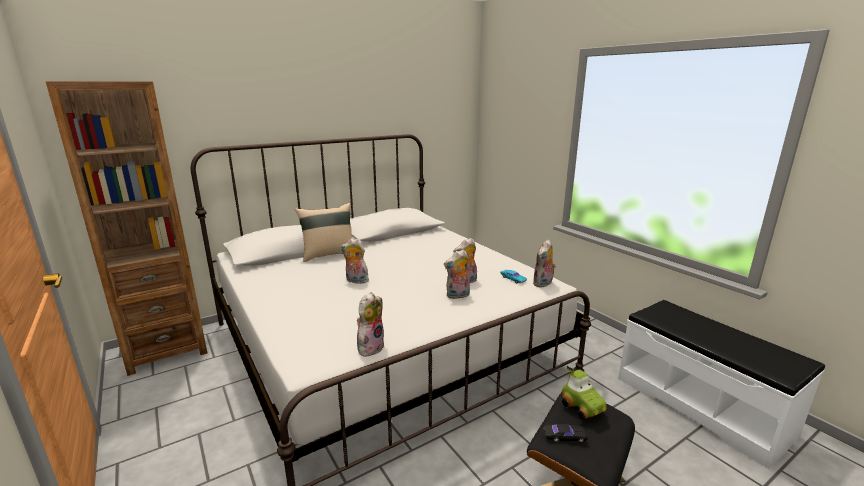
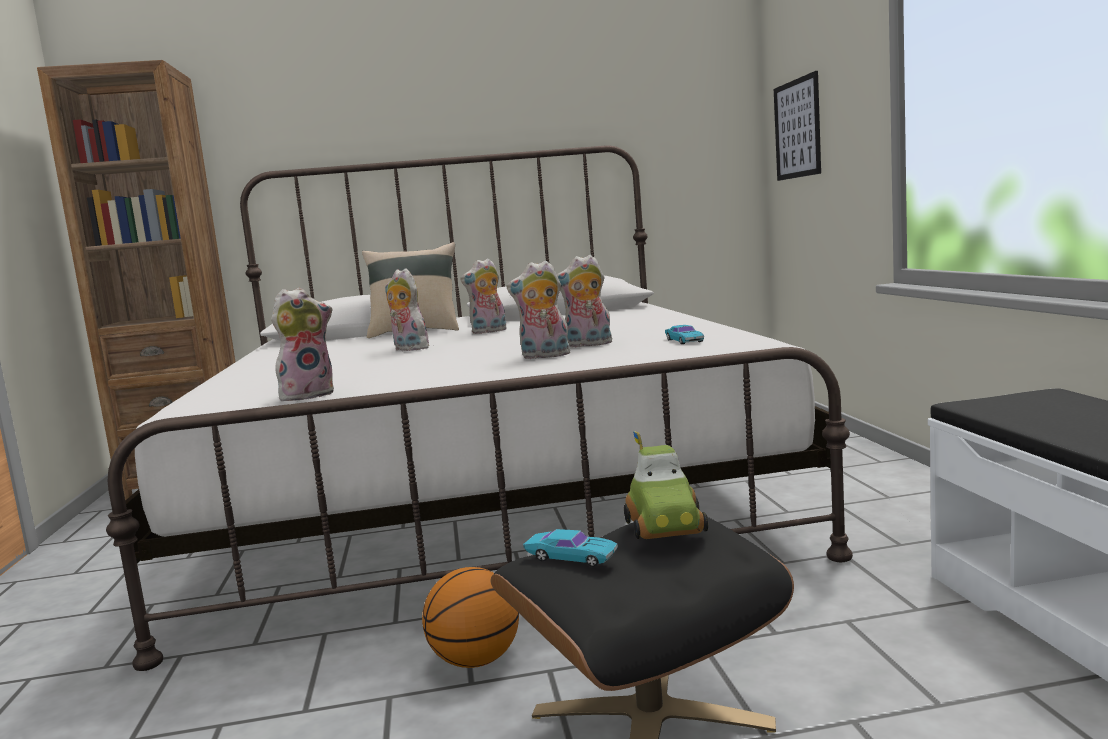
camera: 25 degrees right, 10 degrees down
plush toy [533,239,556,287] -> plush toy moved to [460,258,507,334]
black toy car [544,424,588,443] -> turquoise toy car [523,529,618,567]
none -> basketball [422,567,519,668]
none -> picture [774,71,821,181]

